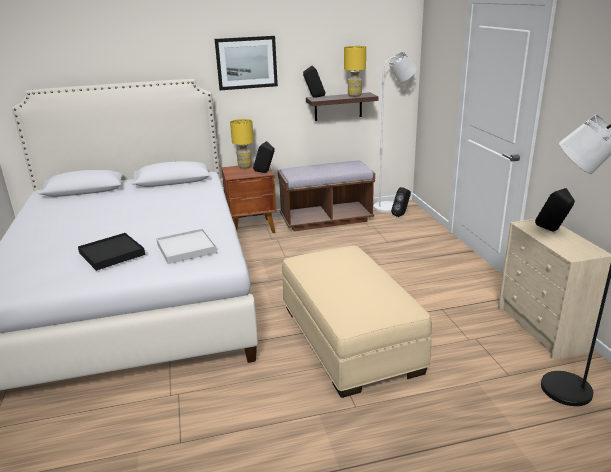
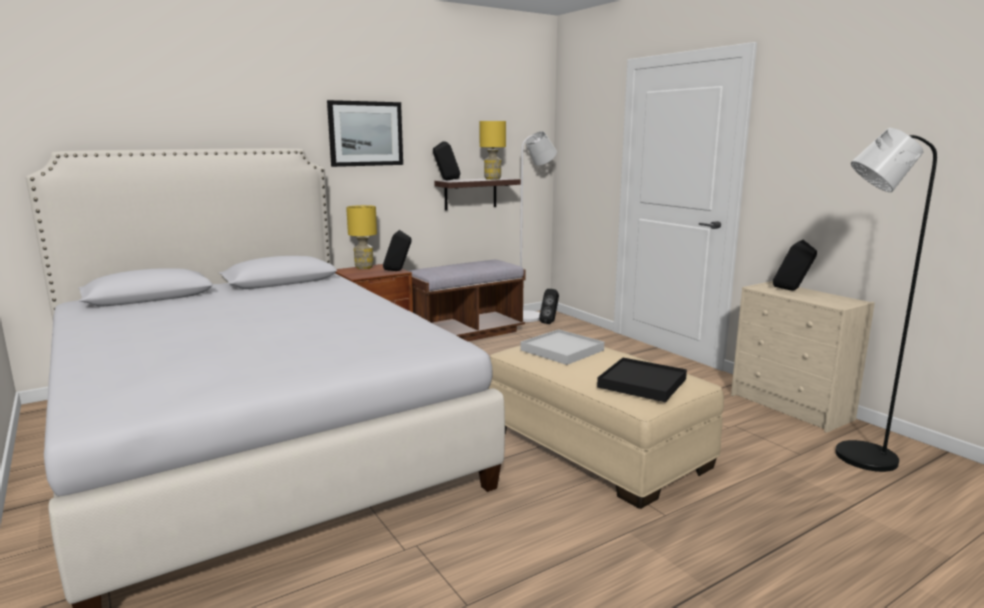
camera: 20 degrees left, 10 degrees down
black tray [78,233,145,271] -> black tray moved to [597,358,687,402]
white tray [156,229,217,264] -> white tray moved to [521,329,604,365]

